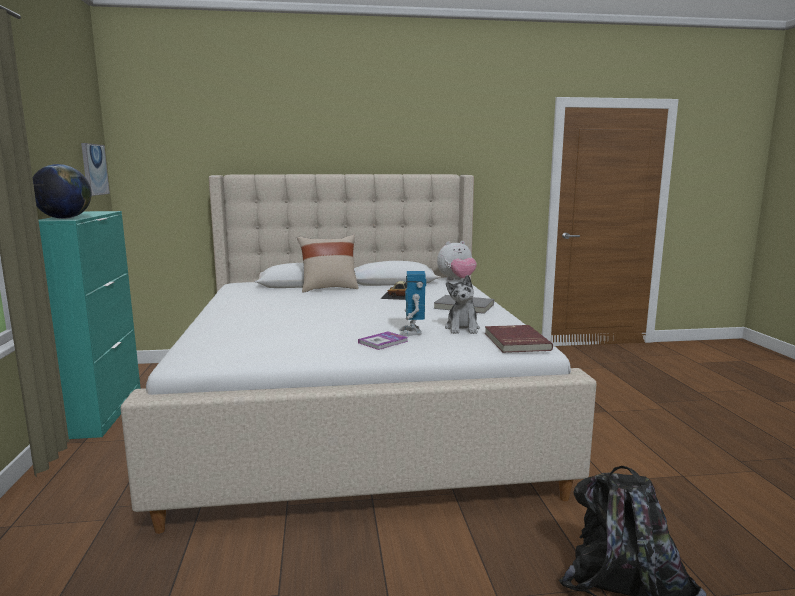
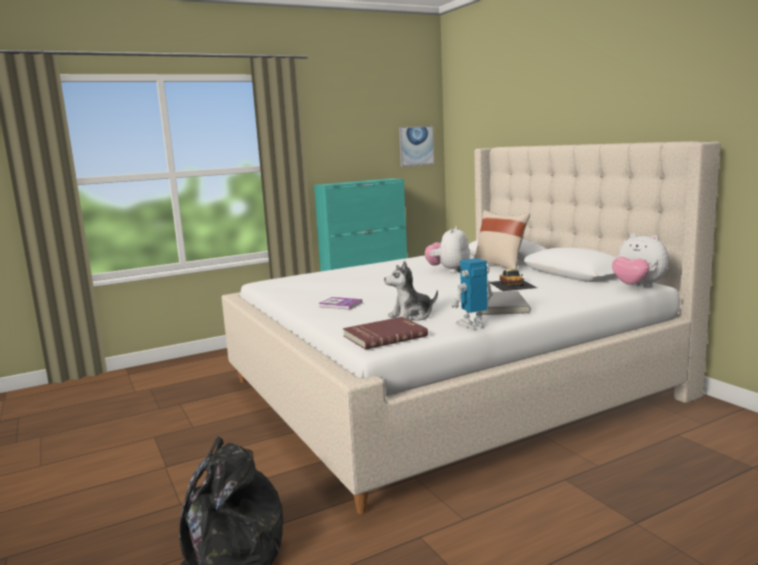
camera: 70 degrees right, 0 degrees up
globe [33,164,91,219] -> none
toy robot [399,271,426,336] -> toy robot moved to [452,258,493,329]
none -> plush toy [425,226,470,273]

